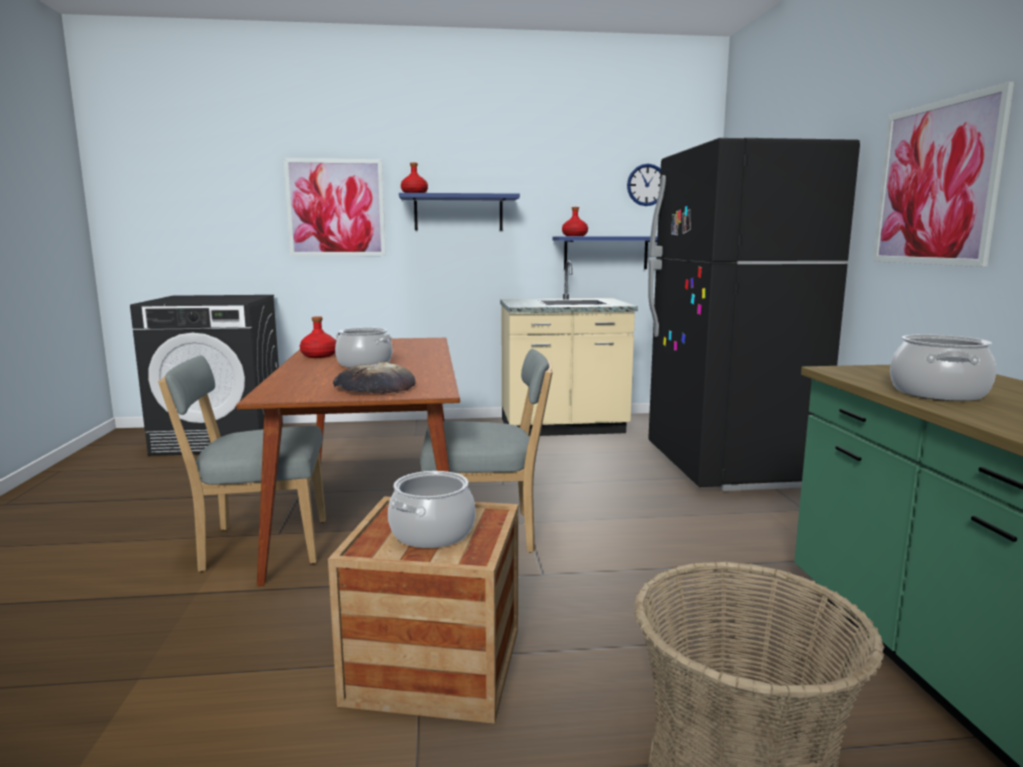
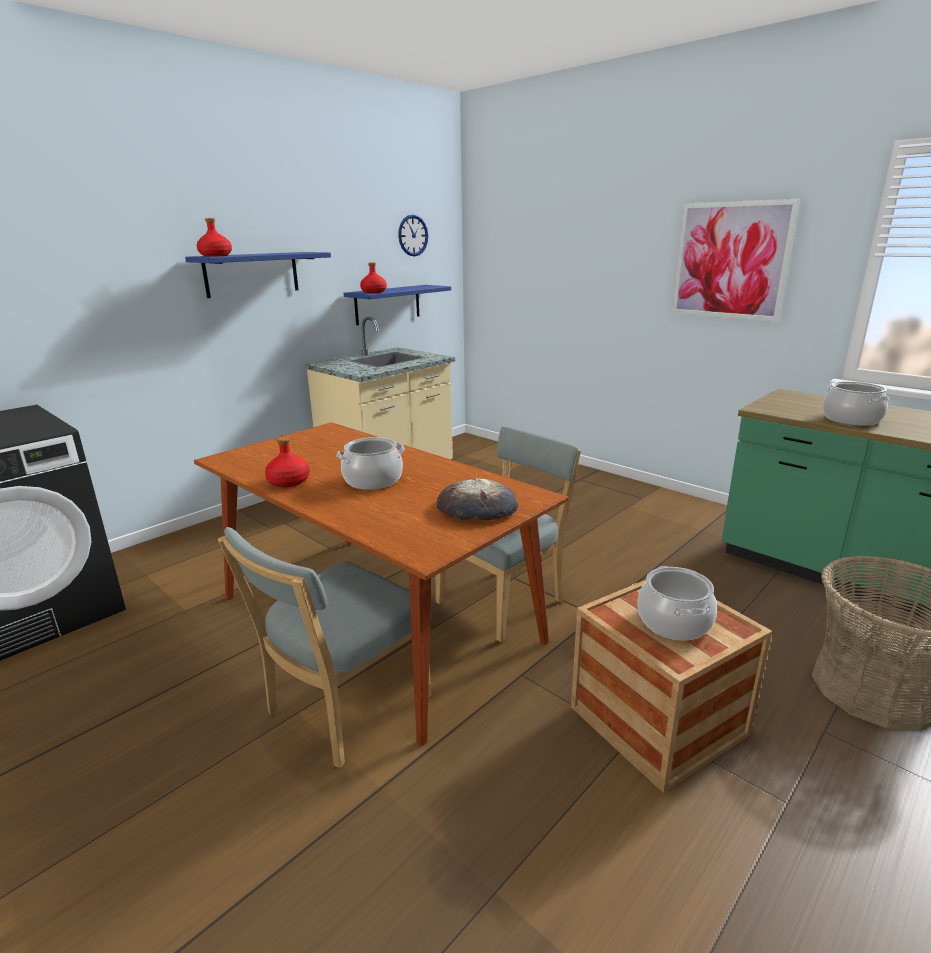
camera: 40 degrees left, 10 degrees up
picture [284,158,386,256] -> none
black fridge [648,138,860,491] -> none

